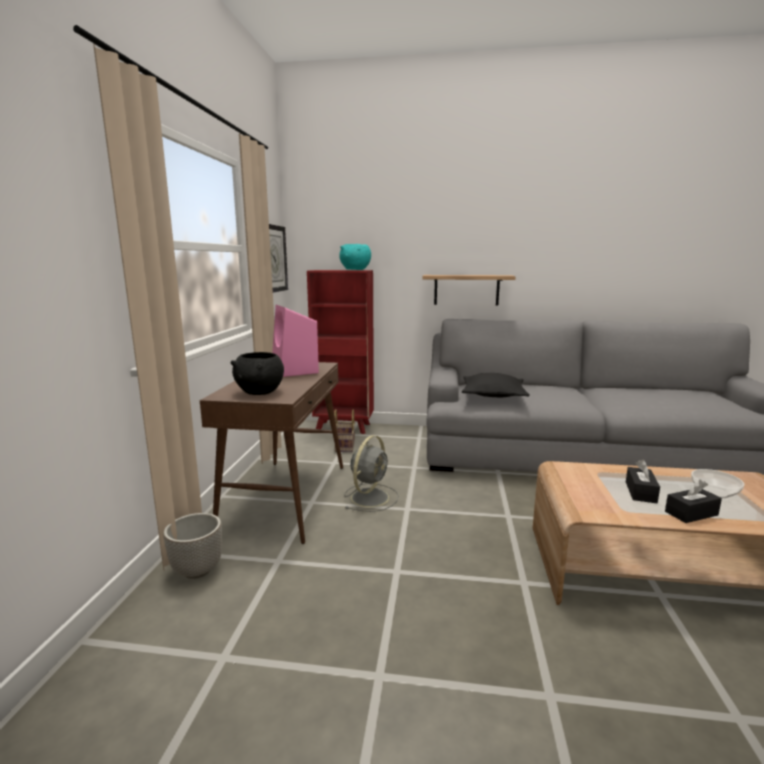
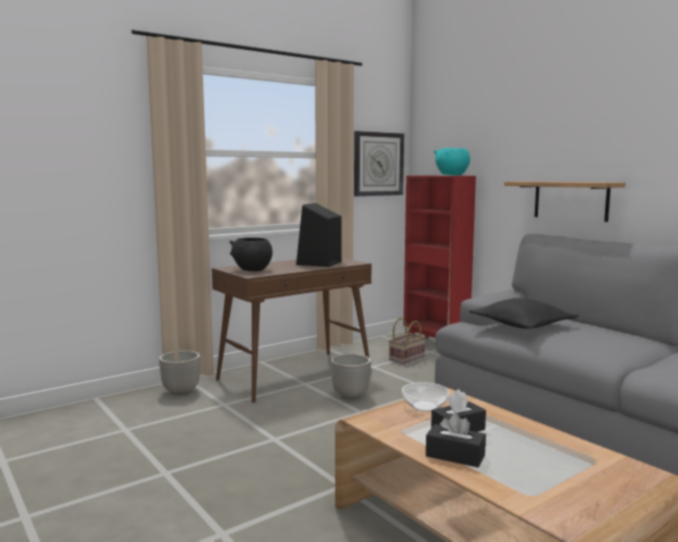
camera: 45 degrees right, 5 degrees down
pink speaker [272,305,319,377] -> black speaker [296,203,341,267]
grey fan [344,435,399,512] -> planter [331,354,371,399]
bowl [691,469,744,498] -> bowl moved to [402,382,449,412]

